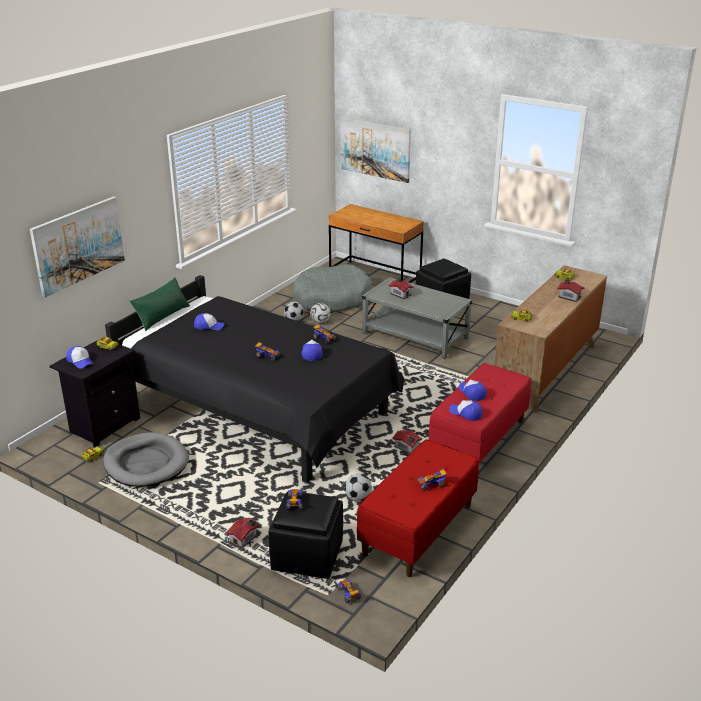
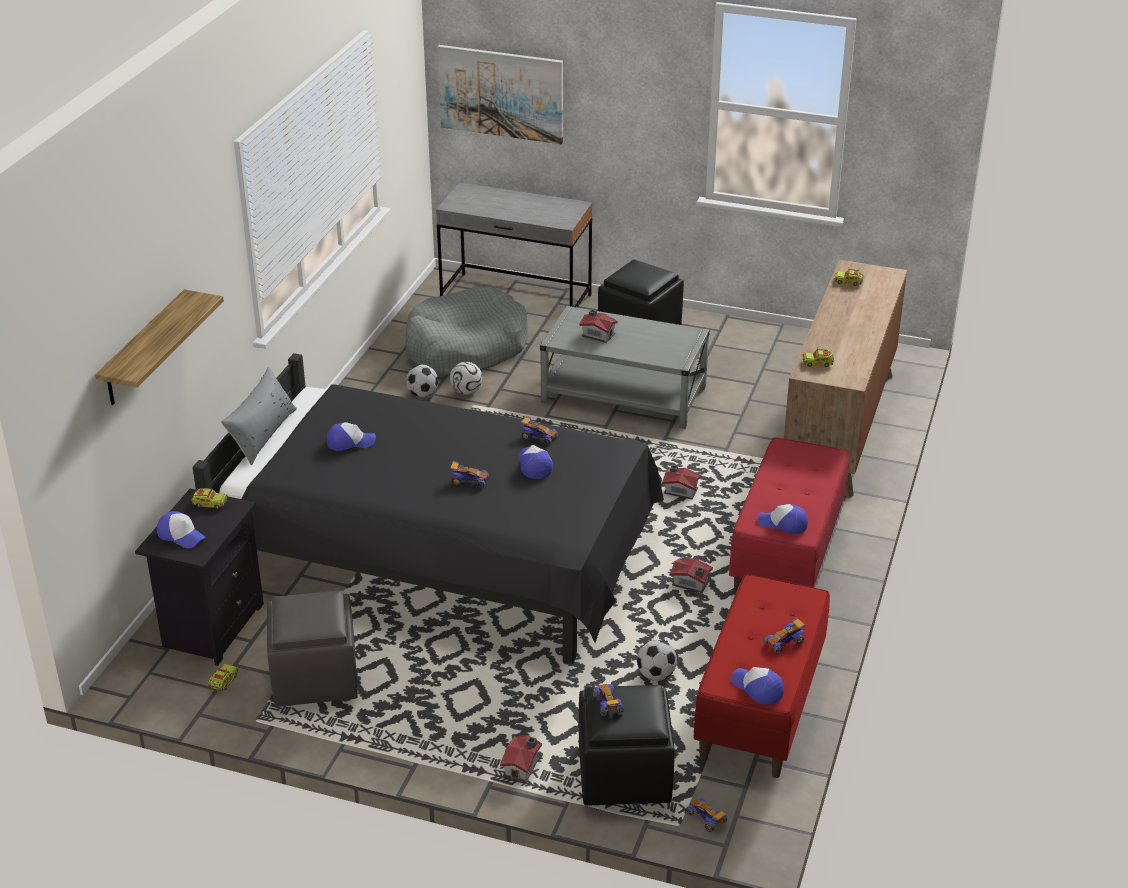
camera: 15 degrees left, 5 degrees up
picture [30,197,125,297] -> shelf [95,289,224,405]
grey dog bed [103,432,189,487] -> grey ottoman [267,590,358,707]
green pillow [130,277,190,331] -> grey pillow [221,367,297,465]
brown desk [329,204,424,283] -> grey desk [436,182,592,308]
cap [459,379,487,401] -> cap moved to [731,667,784,705]
toy house [557,279,585,302] -> toy house moved to [662,465,701,500]

